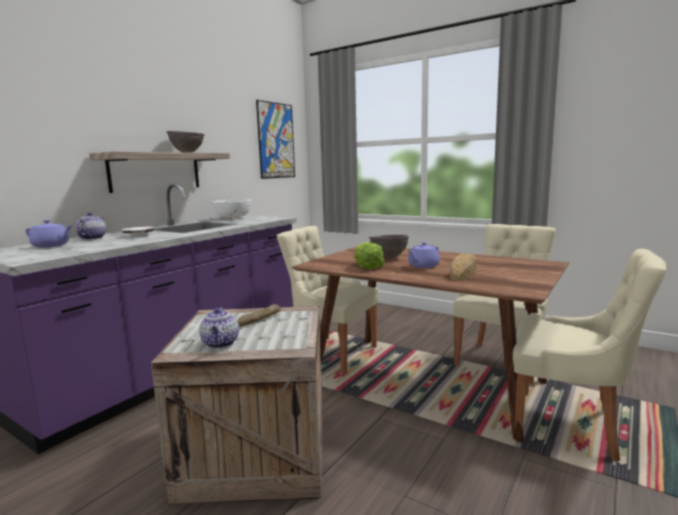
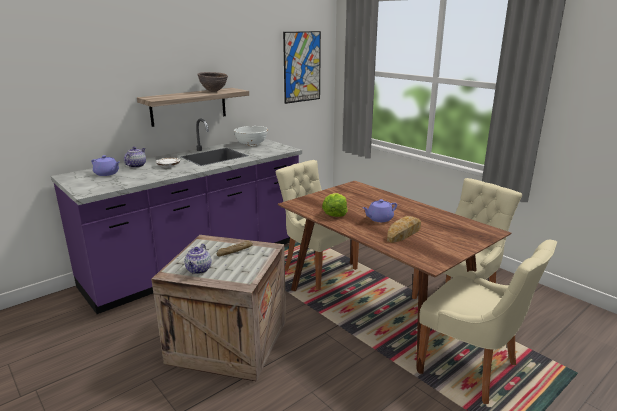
camera: 15 degrees right, 10 degrees up
brown bowl [369,235,409,259] -> none

